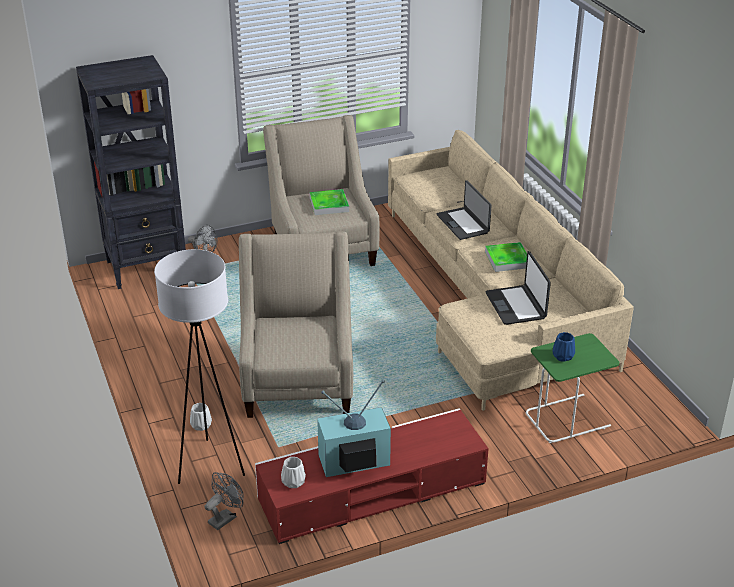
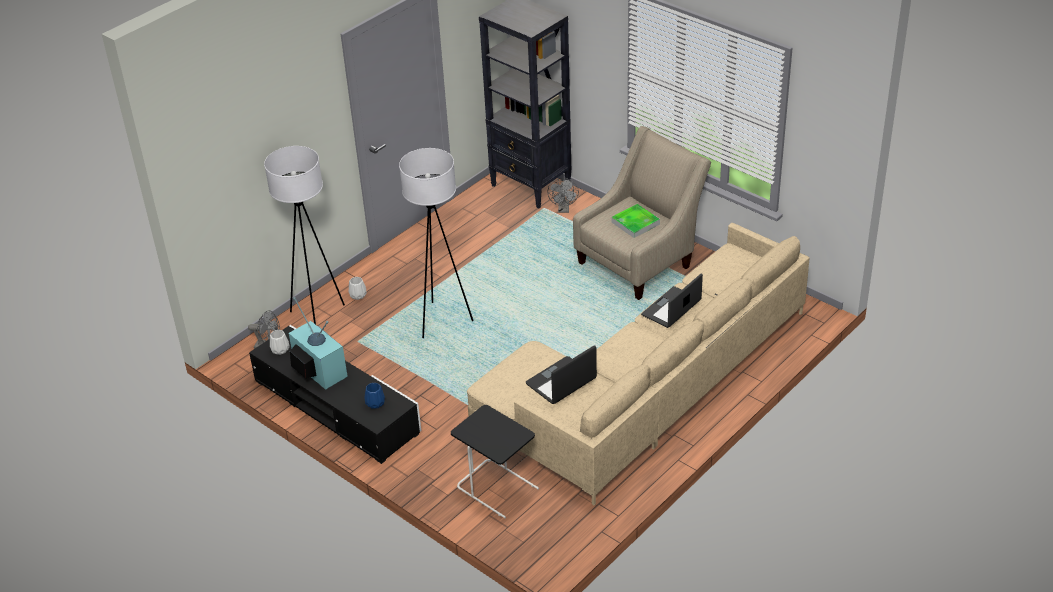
camera: 65 degrees right, 5 degrees up
beige armchair [239,231,353,418] -> white floor lamp [399,148,474,338]
red tv stand [255,409,489,544] -> black tv stand [249,325,421,464]
tray [485,242,527,272] -> none
green side table [526,333,619,443] -> black side table [451,405,539,518]
blue vase [553,332,575,362] -> blue vase moved to [364,383,385,409]

